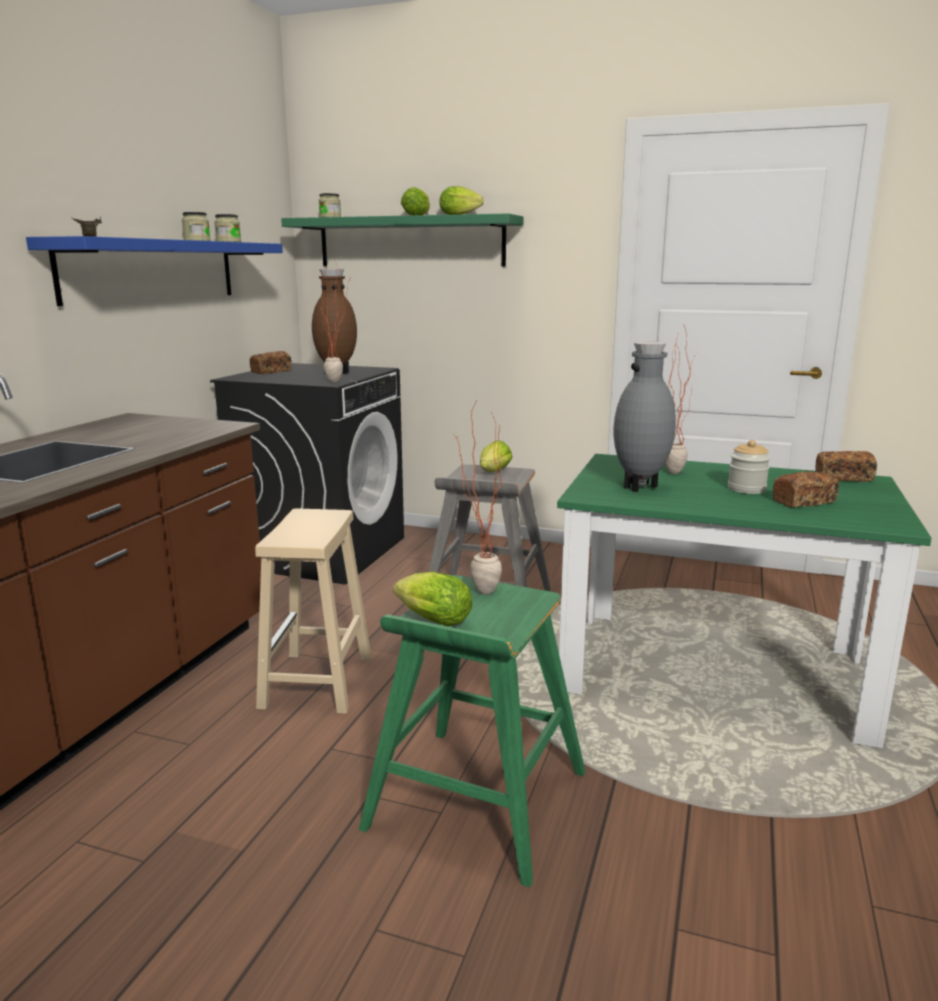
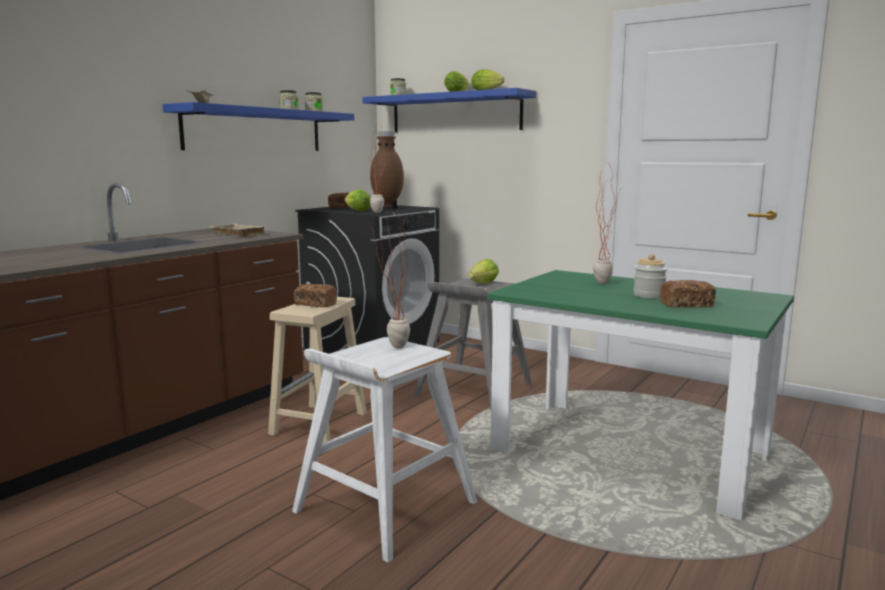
camera: 15 degrees right, 5 degrees down
green shelf [281,213,524,267] -> blue shelf [362,88,536,133]
green stool [359,575,585,887] -> white stool [292,337,477,562]
lettuce [393,572,472,626] -> lettuce moved to [345,190,371,211]
grey vase [614,341,676,492] -> none
bread [815,451,877,482] -> bread moved to [294,284,337,307]
none -> beige tray [210,223,266,236]

